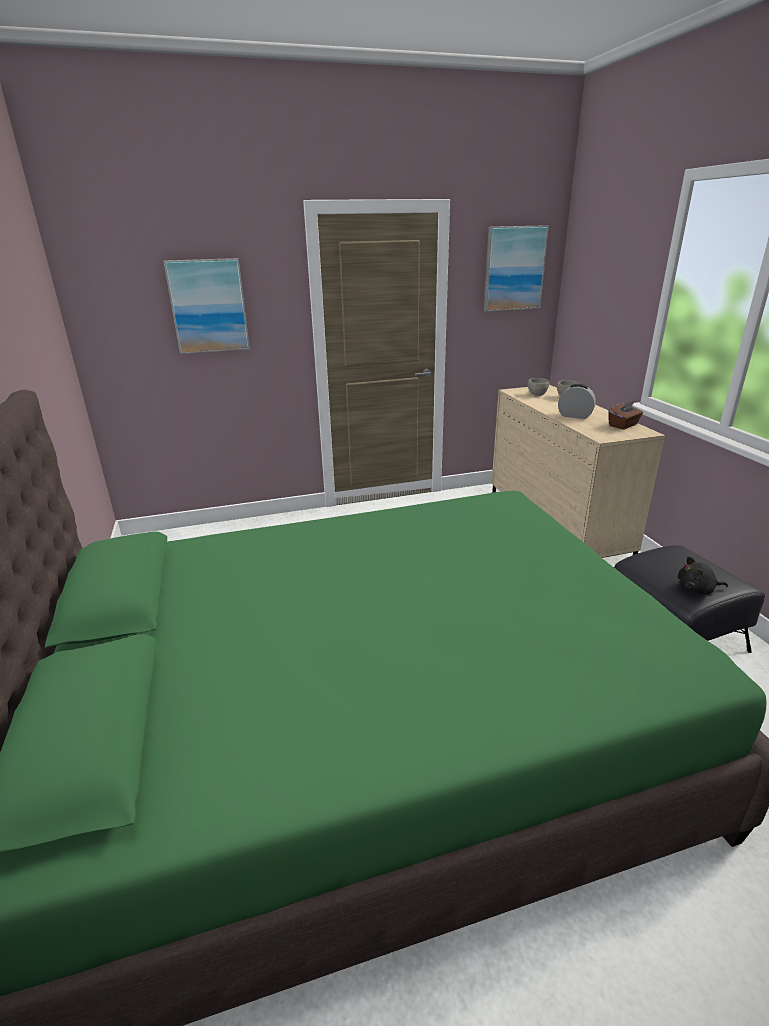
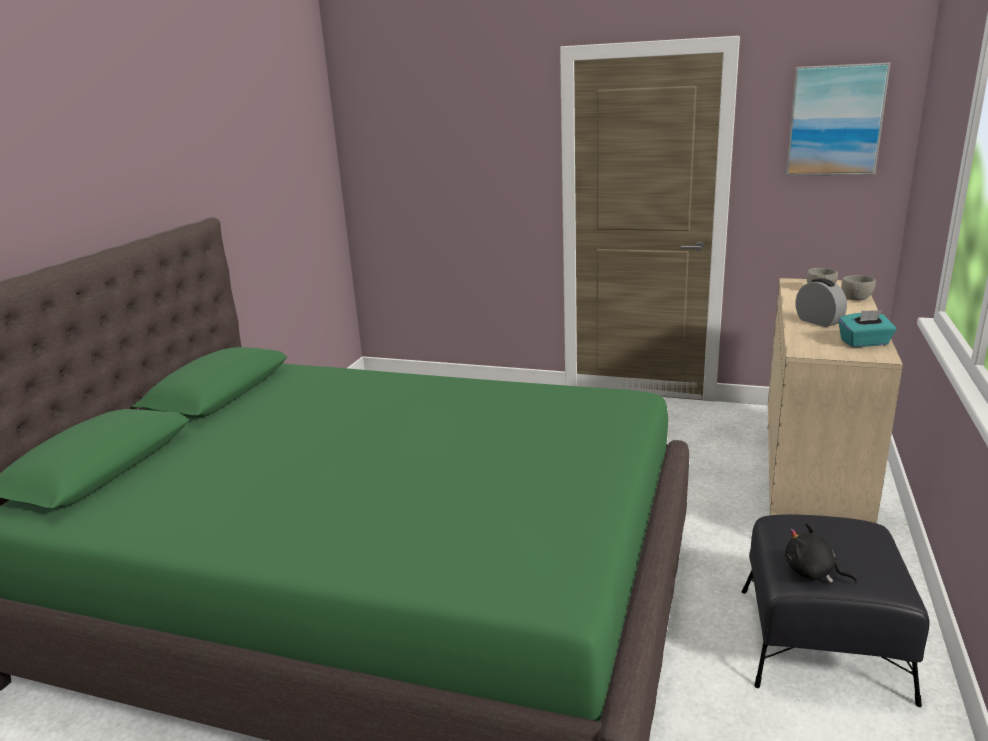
camera: 35 degrees right, 5 degrees down
picture [164,258,250,354] -> none
brown tissue box [608,400,643,429] -> turquoise tissue box [839,310,896,347]

